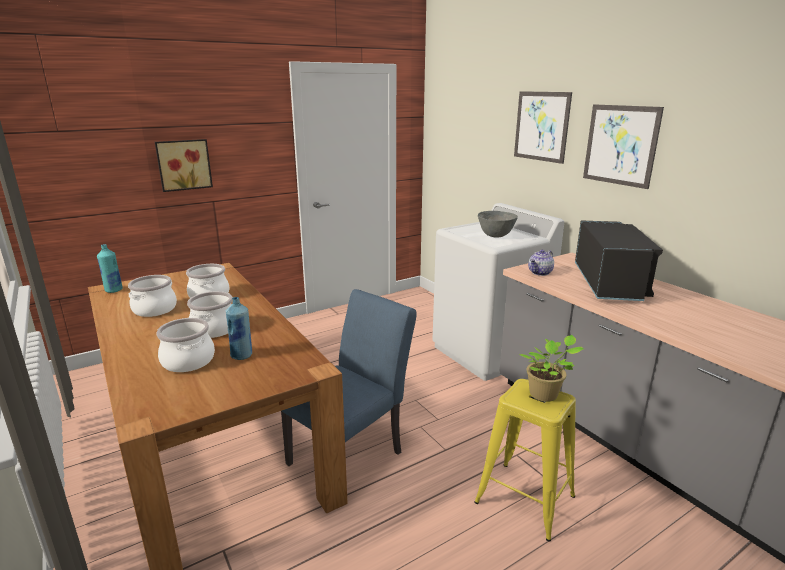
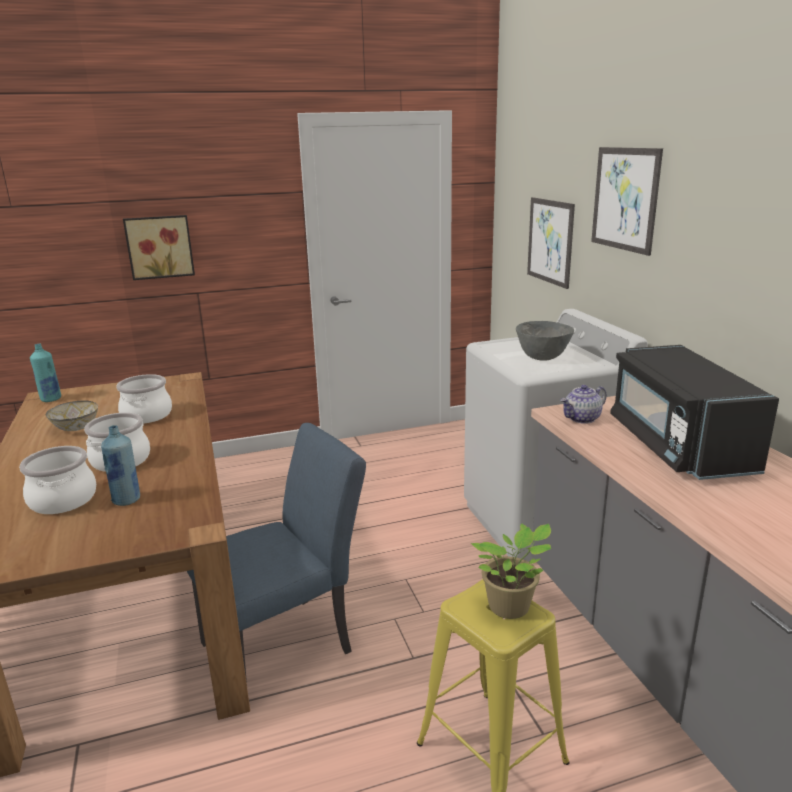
camera: 15 degrees right, 0 degrees up
cooking pot [128,275,177,317] -> bowl [46,400,98,431]
black microwave [575,221,663,301] -> black microwave turned 150 degrees clockwise [610,345,779,480]
picture [583,104,664,189] -> picture moved to [527,197,575,289]

